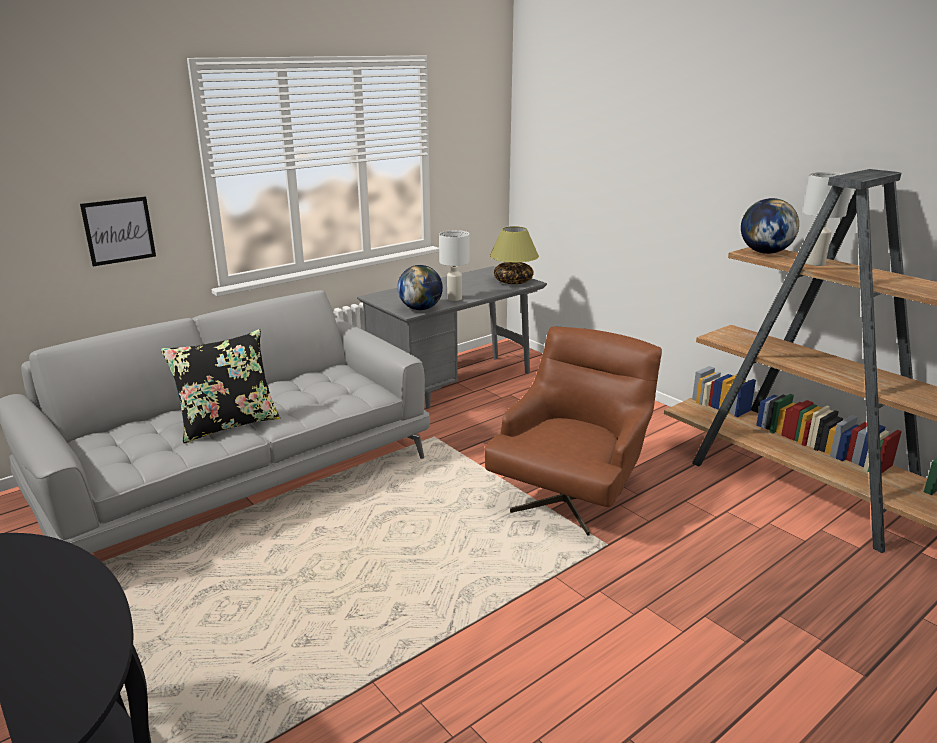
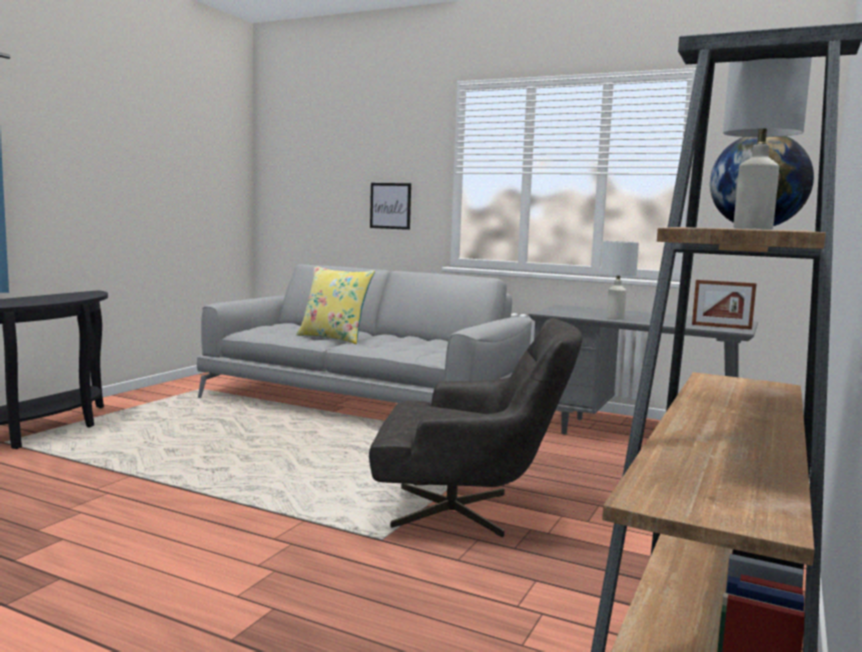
camera: 65 degrees right, 15 degrees down
black pillow [161,329,280,444] -> yellow pillow [296,266,375,344]
globe [397,265,443,310] -> none
brown armchair [485,326,662,536] -> grey armchair [369,318,583,537]
table lamp [489,226,539,284] -> picture frame [692,280,757,330]

